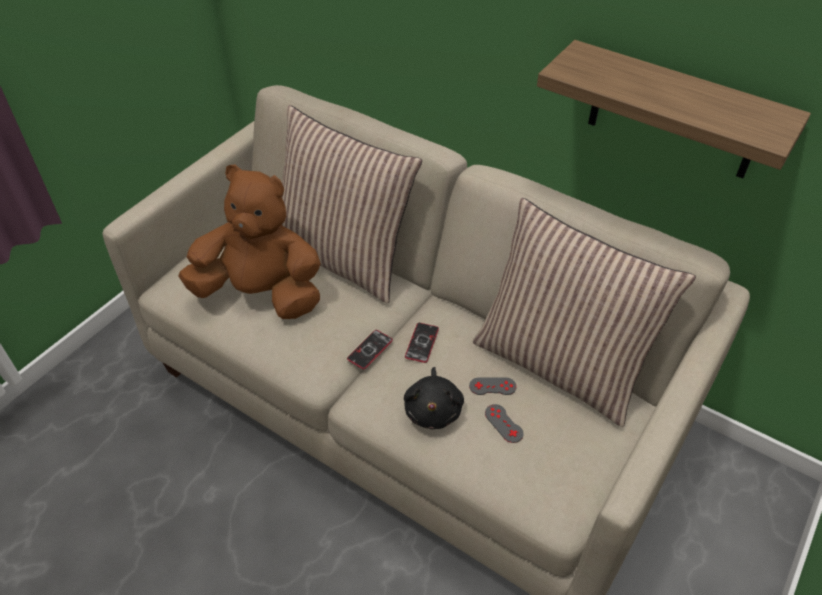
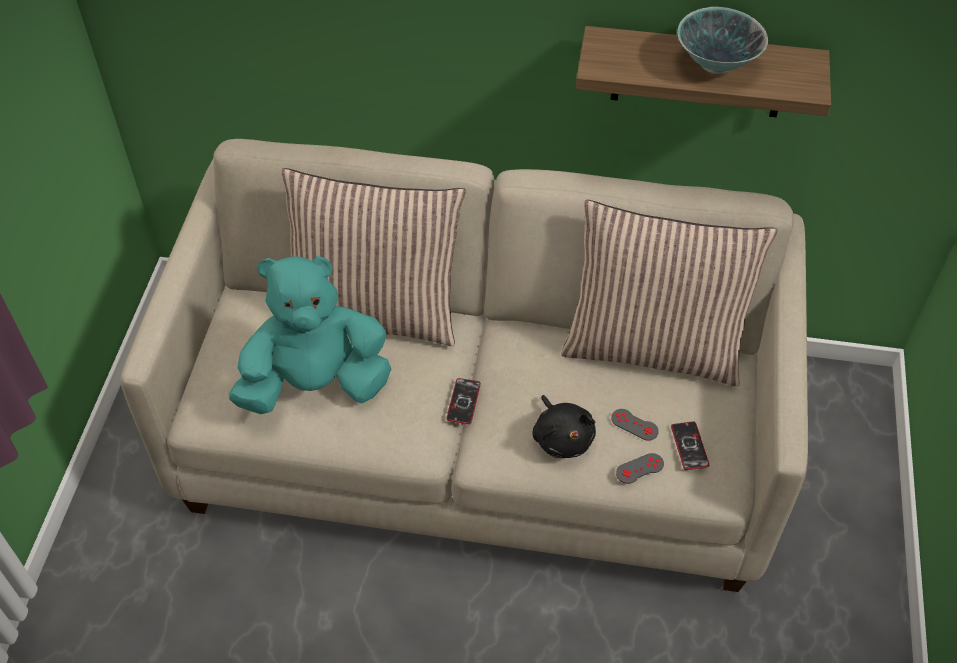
camera: 25 degrees left, 5 degrees up
brown plush toy [178,164,321,319] -> turquoise plush toy [229,256,391,414]
phone [405,323,439,363] -> phone moved to [671,421,709,470]
grey game controller [469,377,517,395] -> grey game controller moved to [616,453,664,484]
none -> bowl [677,7,768,74]

